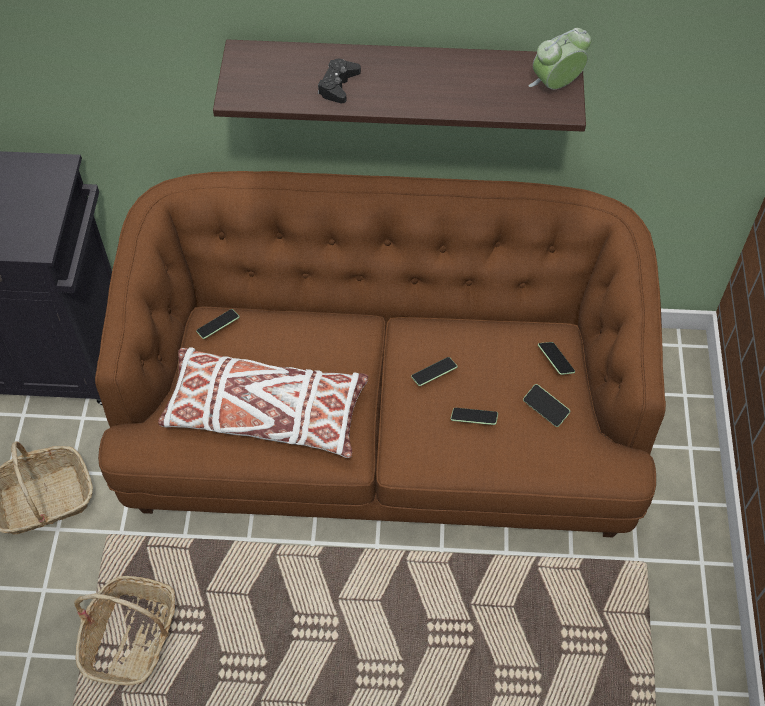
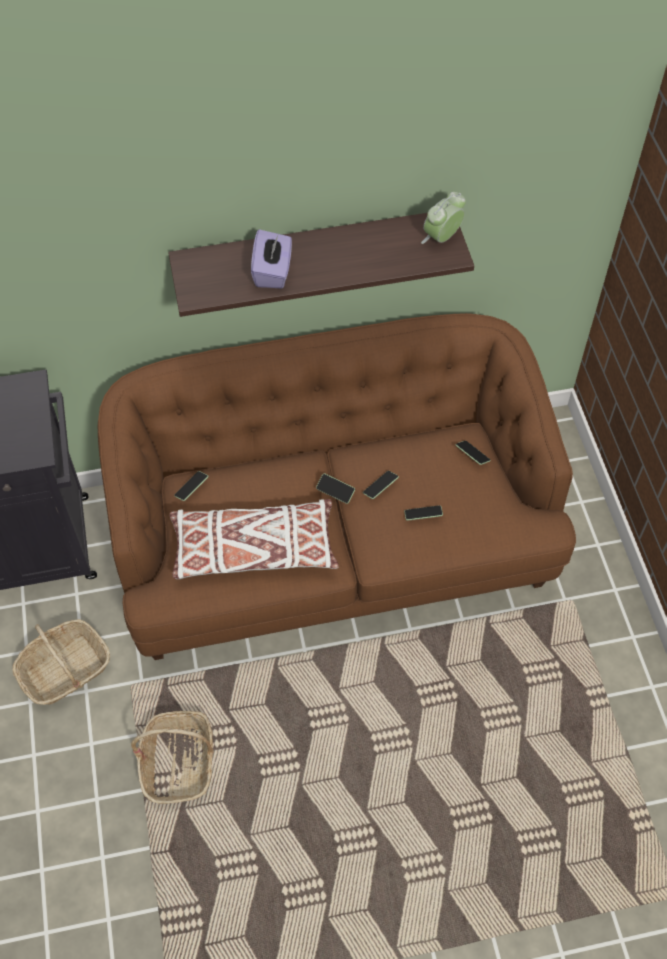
camera: 15 degrees left, 0 degrees up
black game controller [318,59,361,103] -> purple tissue box [251,229,292,288]
phone [523,384,570,427] -> phone moved to [316,473,355,504]

